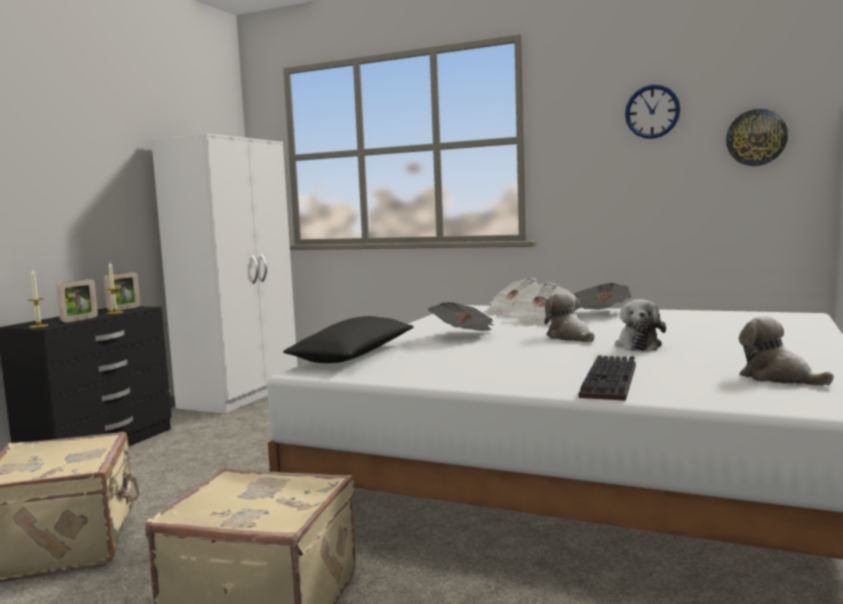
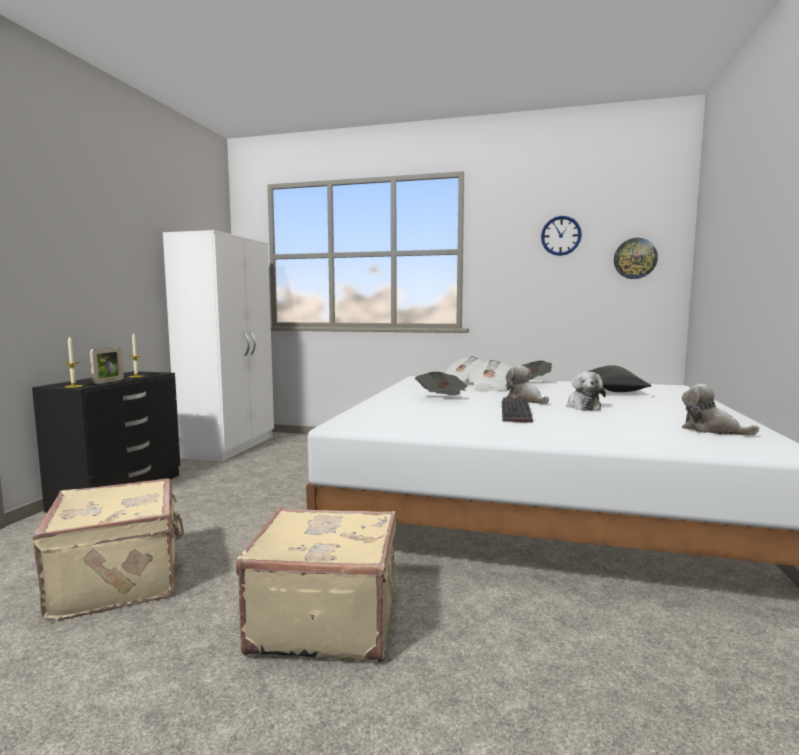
camera: 10 degrees left, 0 degrees up
picture frame [104,272,140,311] -> none
black pillow [283,316,414,363] -> black pillow moved to [587,365,652,392]
keyboard [579,355,636,401] -> keyboard moved to [502,397,533,423]

